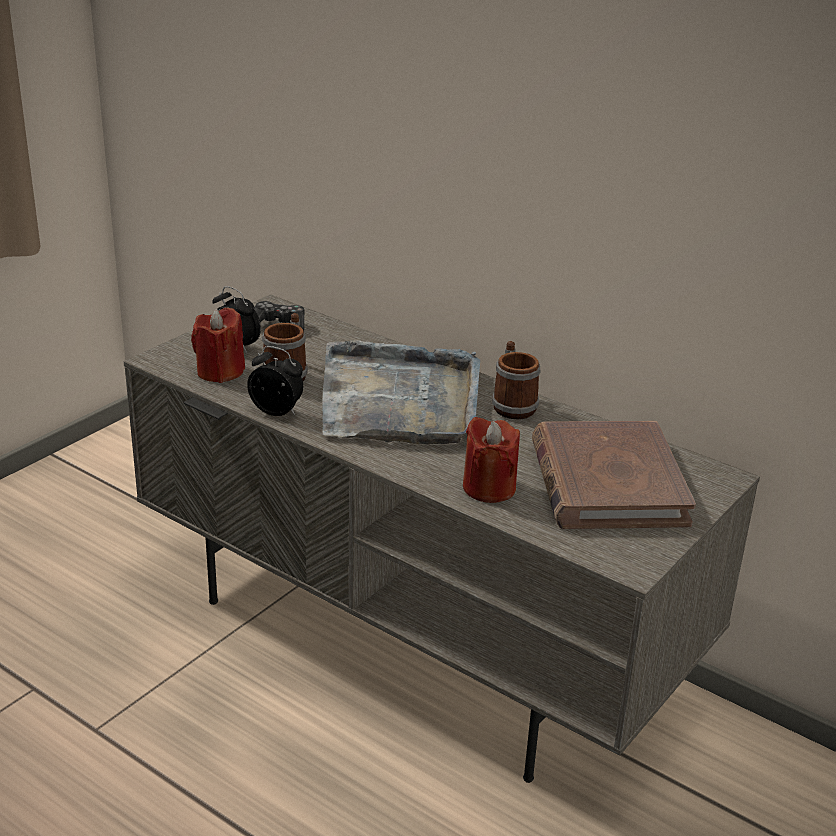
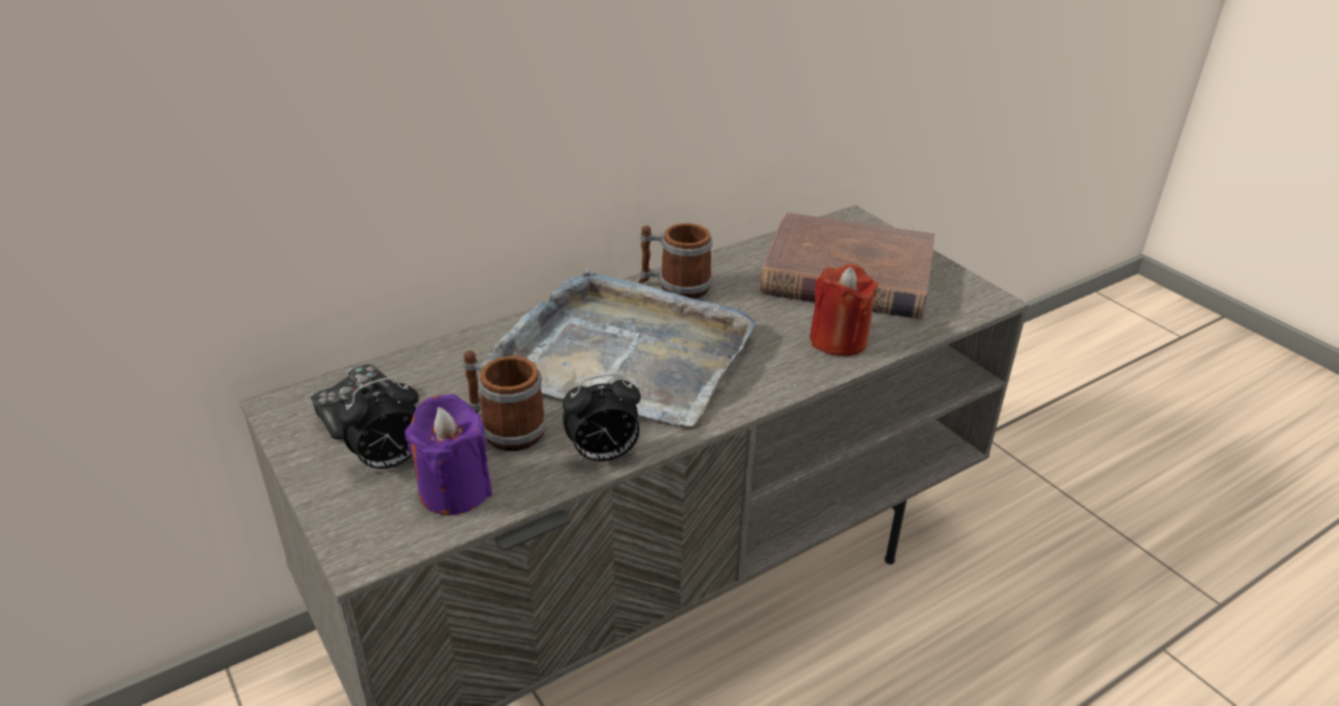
camera: 70 degrees left, 5 degrees up
red candle [191,308,245,383] -> purple candle [405,394,492,515]
alarm clock [247,346,303,416] -> alarm clock turned 150 degrees counterclockwise [563,374,641,462]

